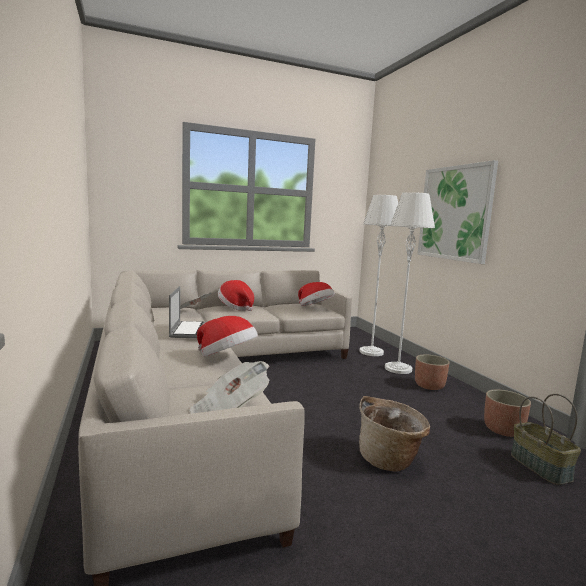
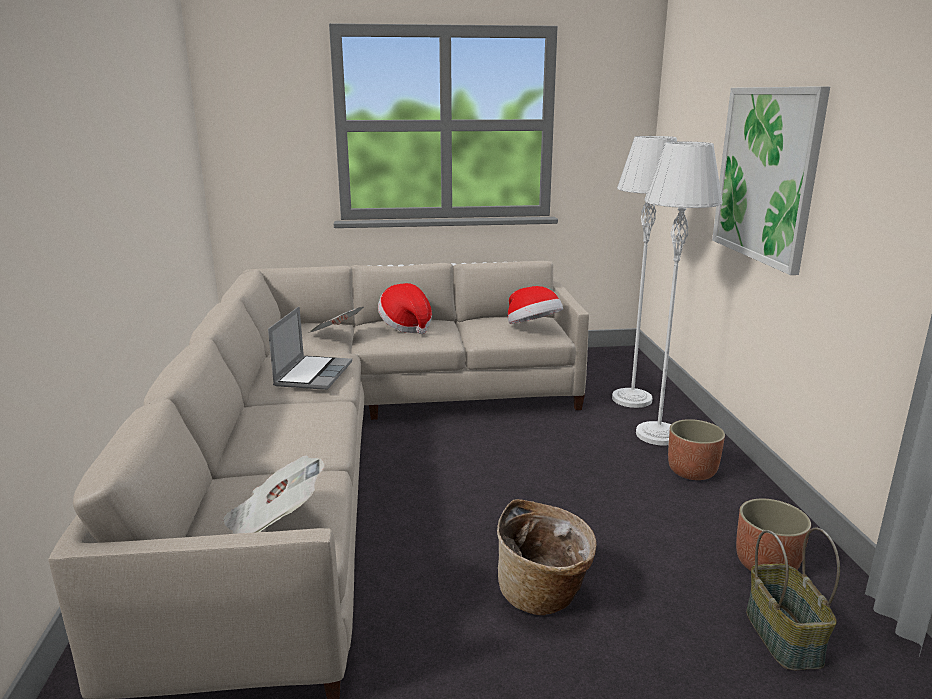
camera: 15 degrees right, 10 degrees up
hat [197,316,258,357] -> none

